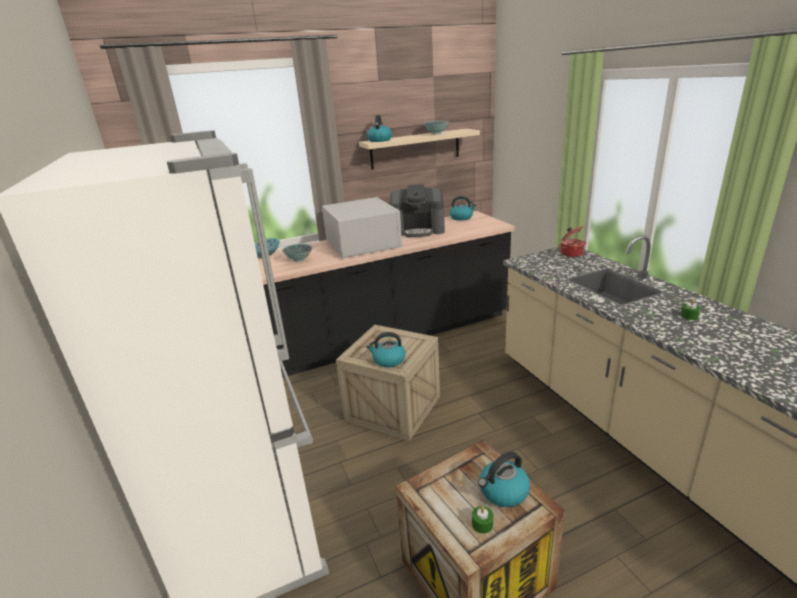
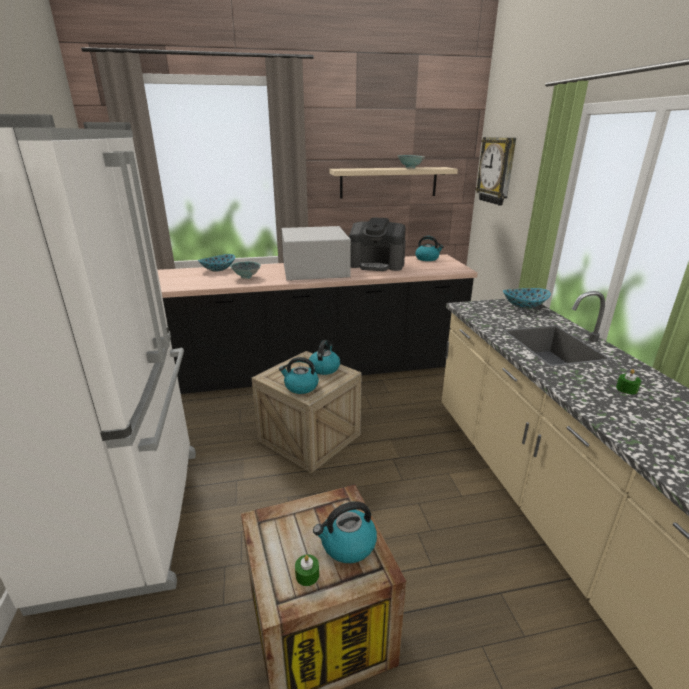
camera: 10 degrees right, 0 degrees up
kettle [367,115,392,142] -> kettle moved to [309,340,340,375]
cooking pot [558,226,587,257] -> bowl [503,288,551,309]
none -> wall clock [476,137,516,206]

